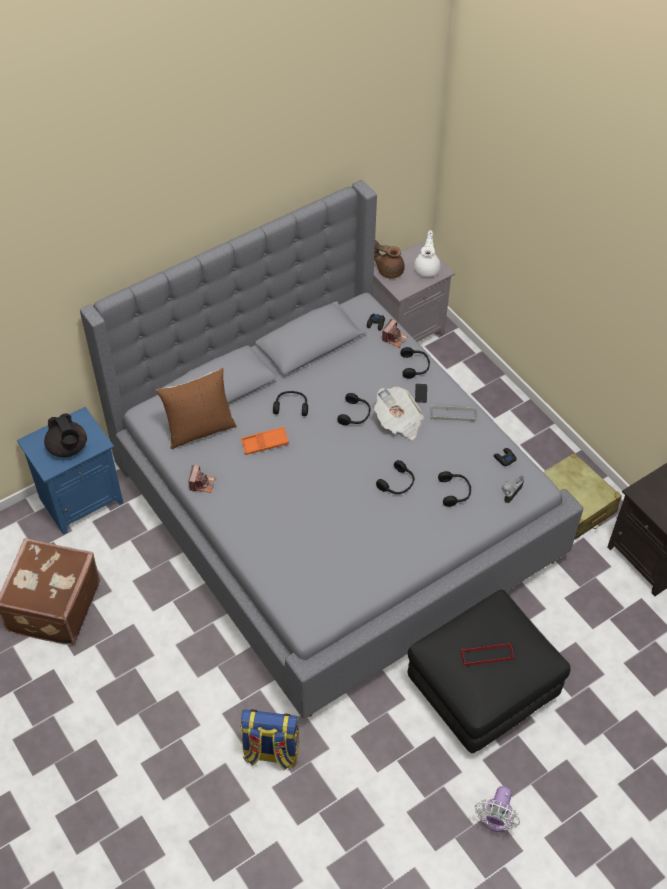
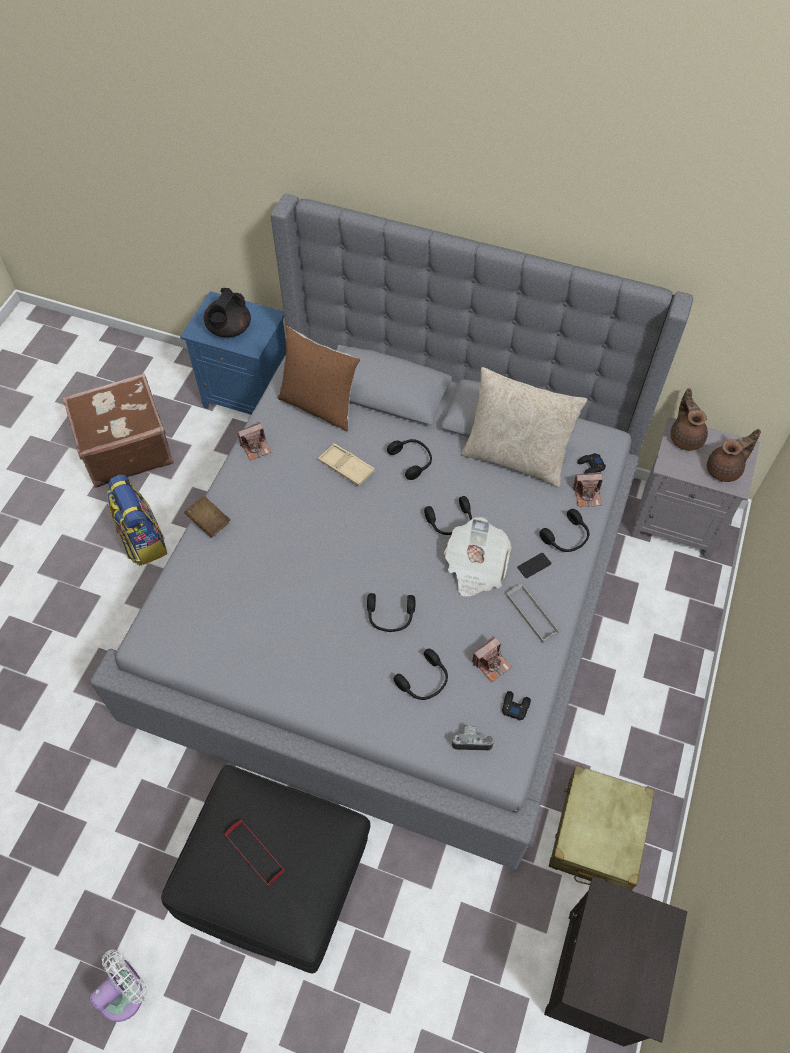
camera: 55 degrees right, 5 degrees up
backpack [240,709,299,770] -> backpack moved to [107,475,167,566]
orange tray [241,427,289,455] -> beige tray [318,443,375,486]
white teapot [414,230,440,277] -> brown teapot [707,429,761,482]
white fan [475,786,520,832] -> white fan turned 150 degrees clockwise [89,949,148,1022]
none -> brown book [184,495,230,538]
none -> beige pillow [461,367,587,488]
none -> camera [472,636,511,682]

